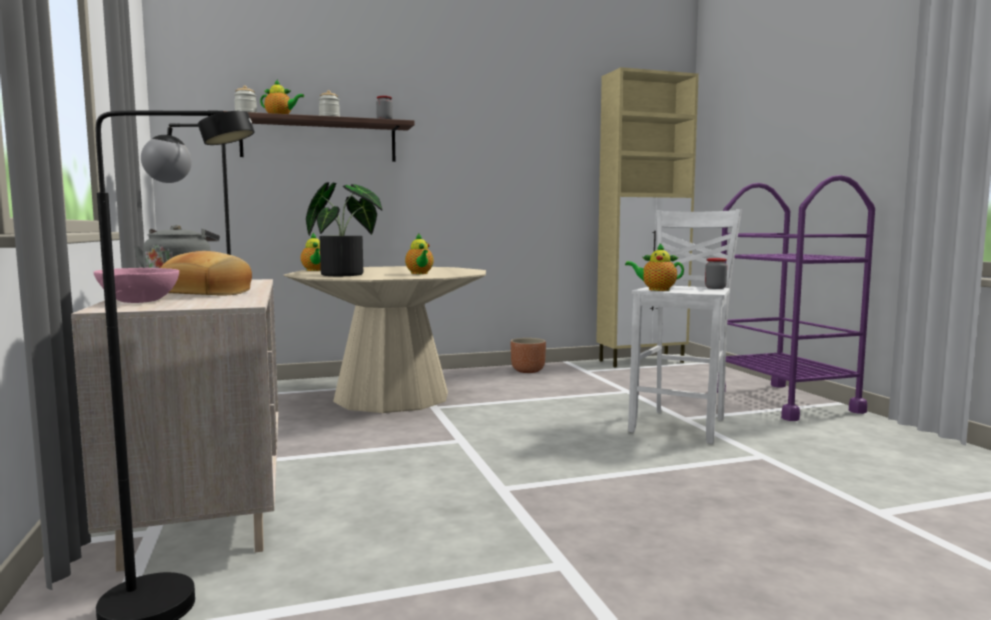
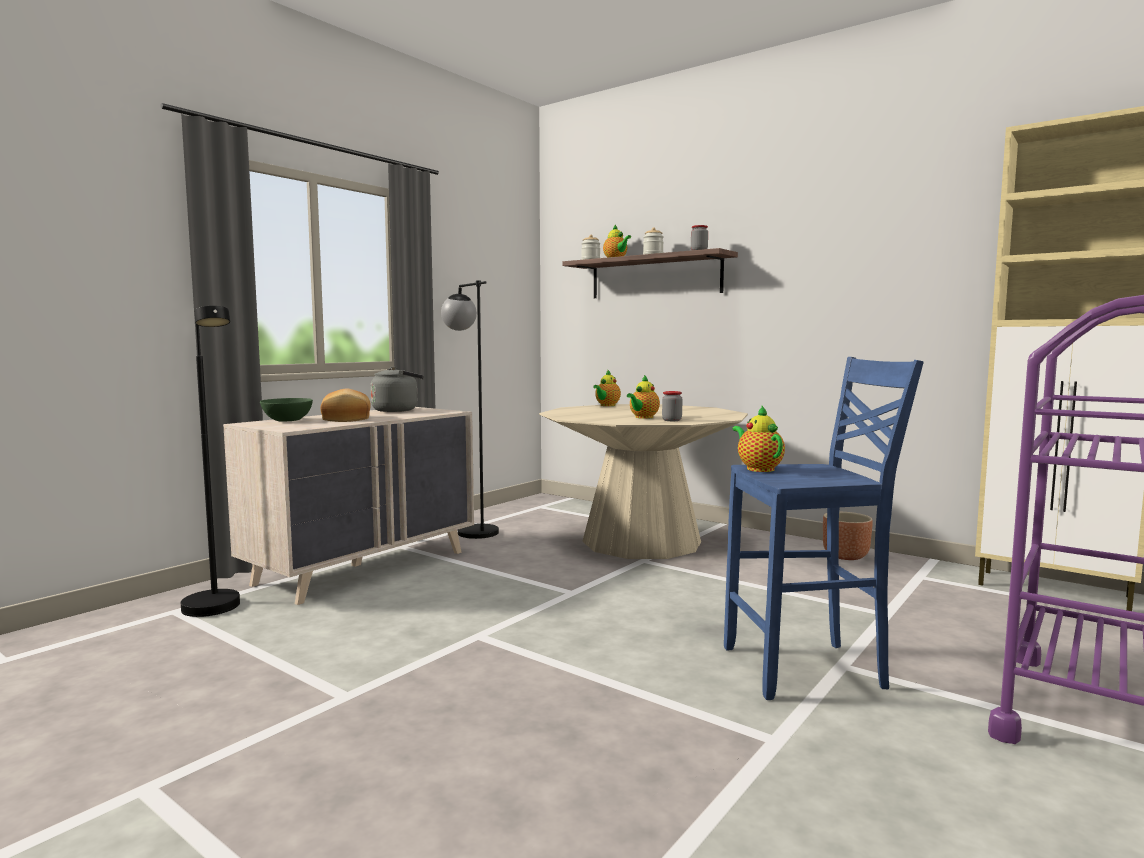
camera: 55 degrees right, 0 degrees up
pink bowl [93,268,179,303] -> green bowl [260,398,313,421]
potted plant [306,182,382,276] -> none
white stool [628,209,742,444] -> blue stool [724,357,924,700]
jar [705,258,727,289] -> jar moved to [662,391,682,421]

